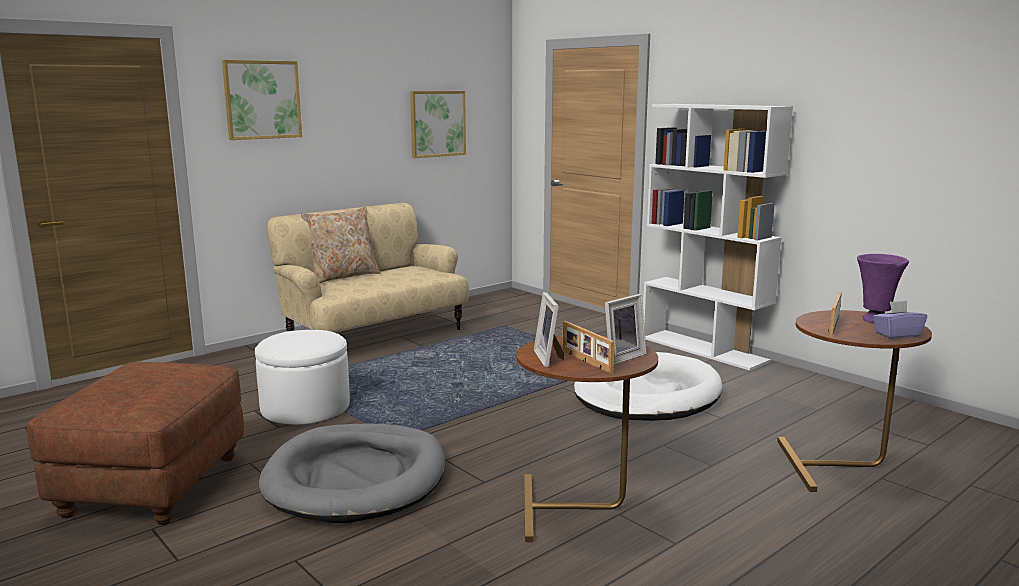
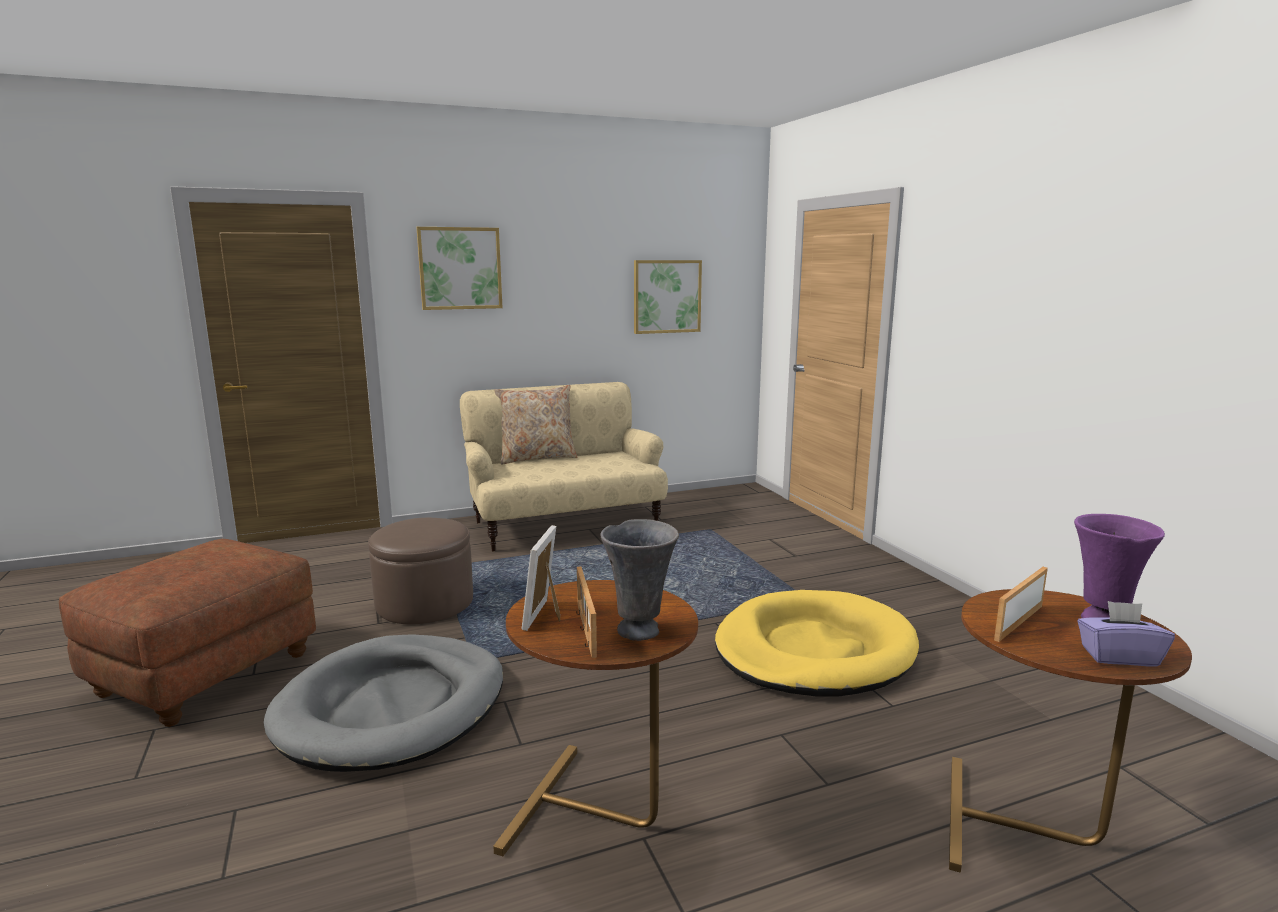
camera: 20 degrees right, 0 degrees up
white ottoman [255,330,350,425] -> brown ottoman [368,518,473,624]
white dog bed [574,352,723,421] -> yellow dog bed [715,590,919,697]
picture frame [605,294,646,365] -> grey vase [600,519,679,641]
white bookcase [643,104,793,371] -> none

